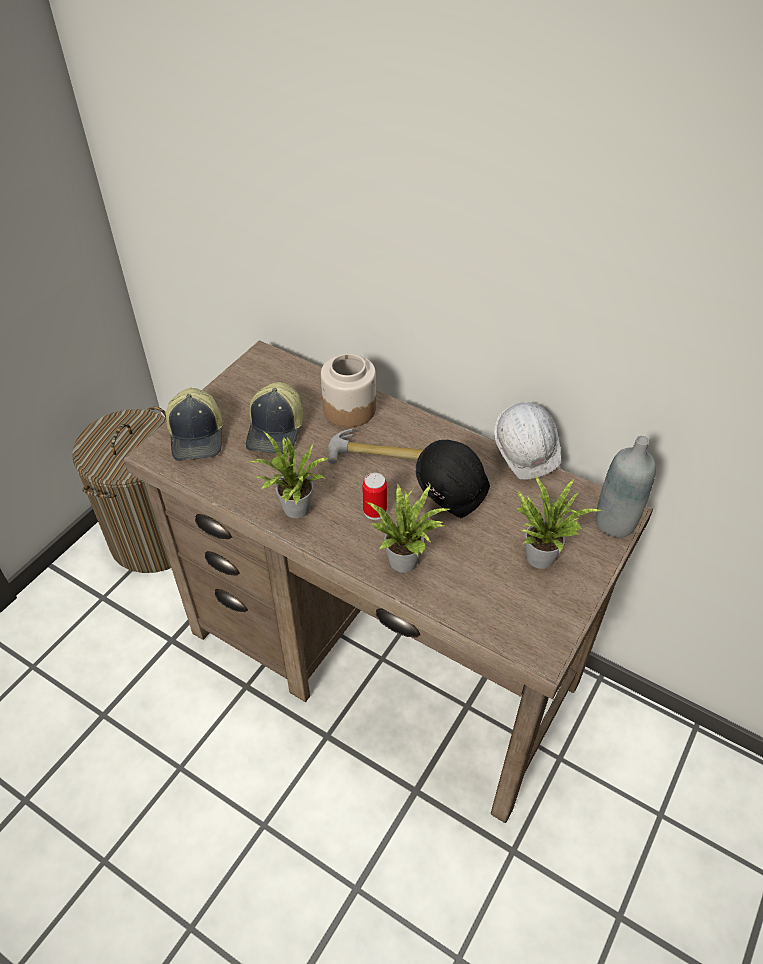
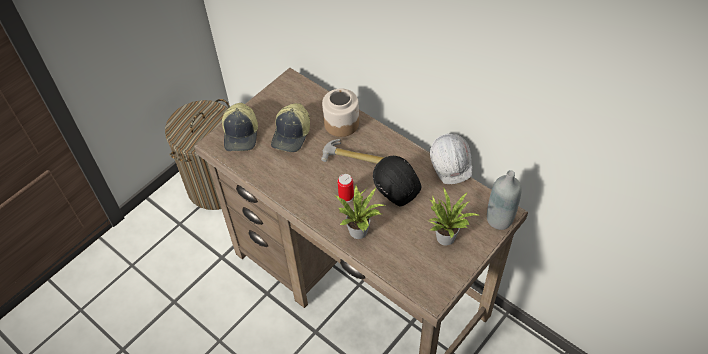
camera: 10 degrees right, 5 degrees up
potted plant [250,431,328,518] -> none

